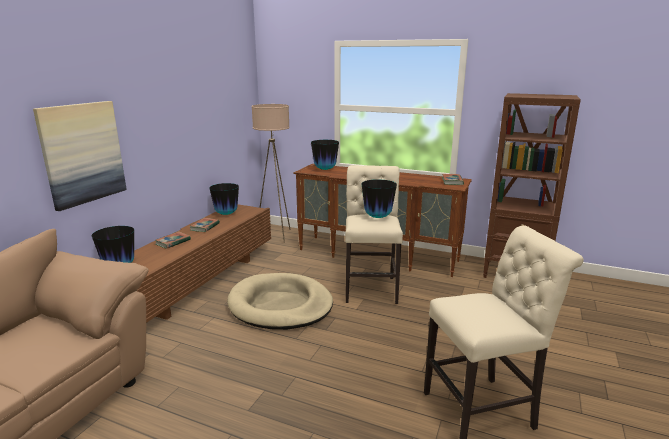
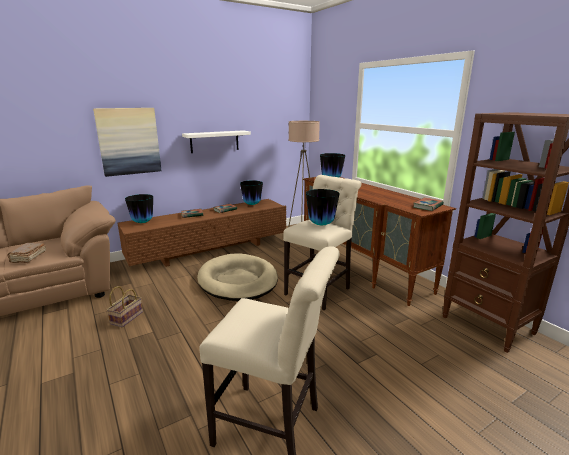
camera: 35 degrees right, 0 degrees up
none -> brown book [7,243,46,263]
none -> basket [106,286,143,328]
none -> white shelf [182,130,251,153]

